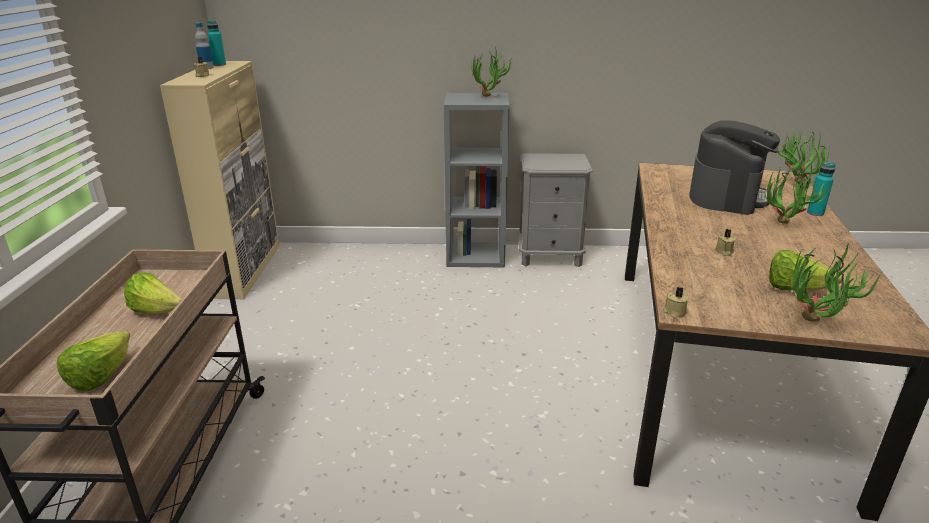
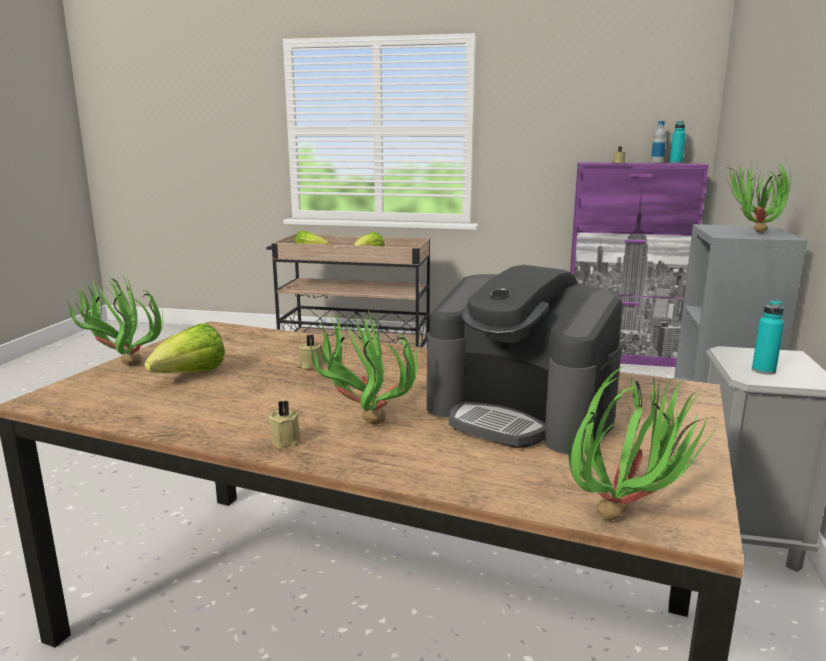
camera: 100 degrees right, 10 degrees down
beige cabinet [160,61,280,299] -> purple cabinet [570,162,709,367]
beige candle [663,287,689,318] -> beige candle moved to [269,400,301,448]
turquoise bottle [807,163,836,216] -> turquoise bottle moved to [752,300,784,375]

